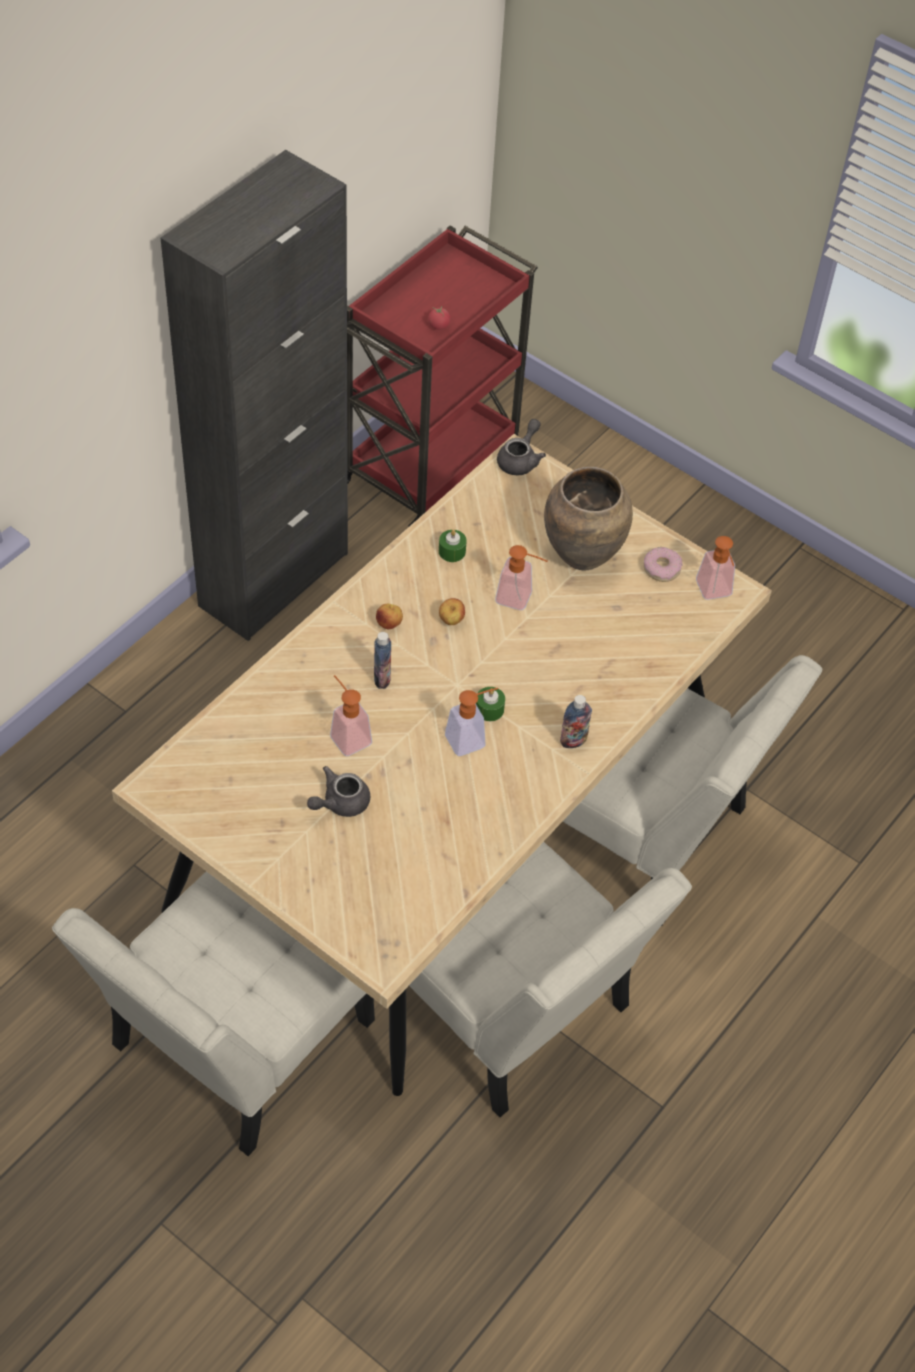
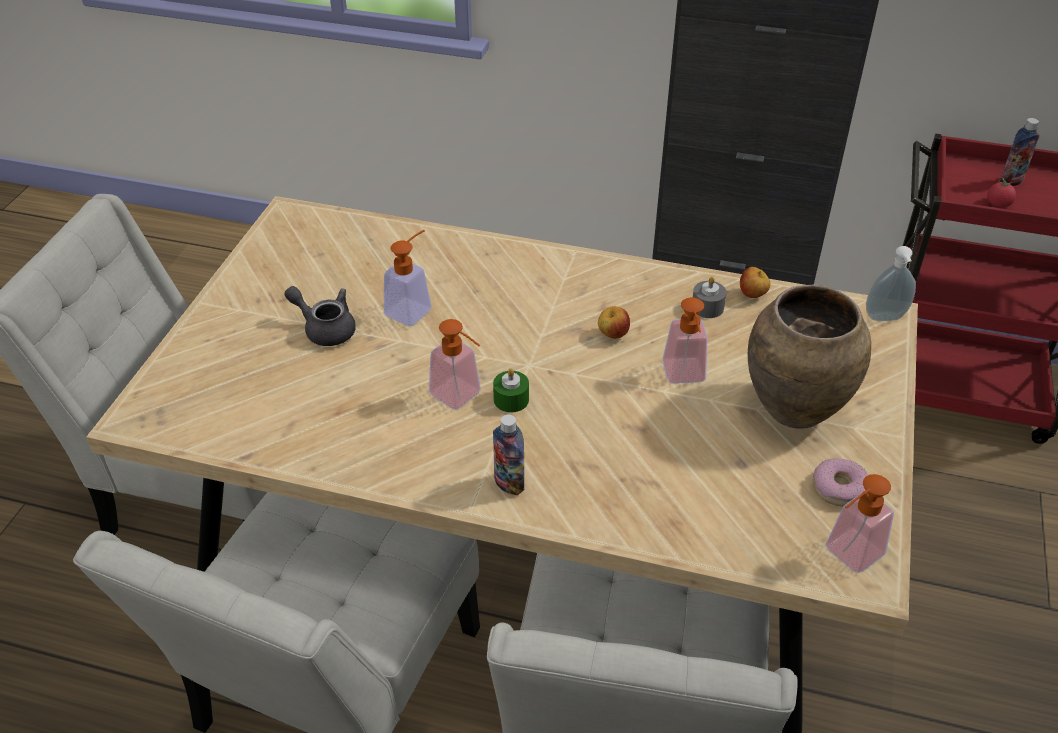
camera: 70 degrees right, 10 degrees down
bottle [374,632,391,689] -> bottle moved to [1000,118,1040,186]
apple [376,604,403,629] -> apple moved to [740,267,770,298]
green candle [439,530,467,562] -> grey candle [693,277,727,318]
grey teapot [497,419,546,475] -> soap dispenser [866,246,916,321]

